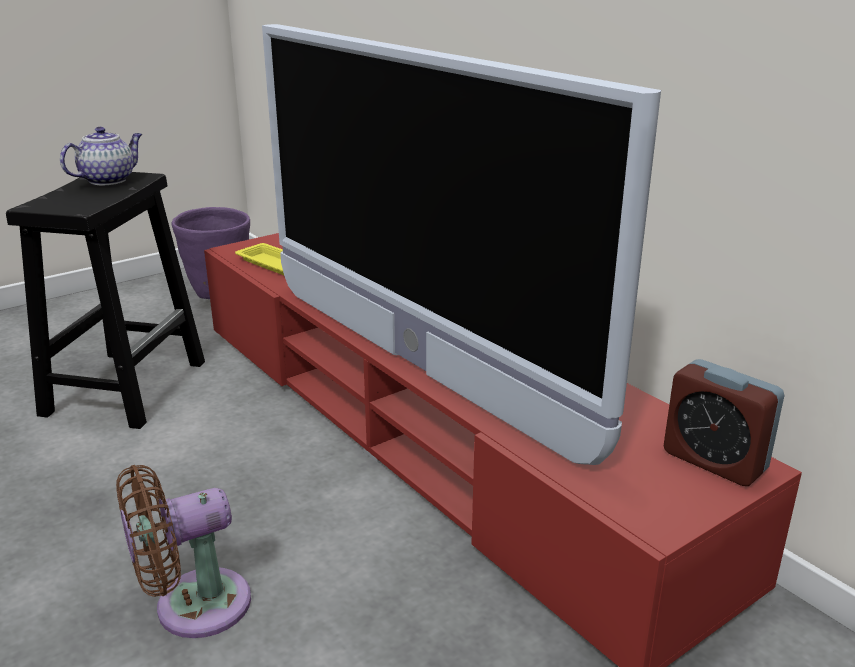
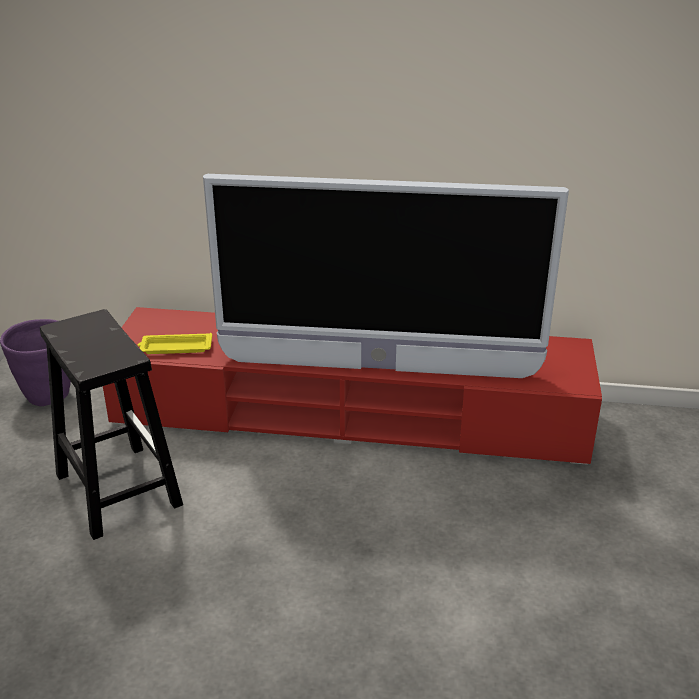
camera: 45 degrees left, 5 degrees up
teapot [60,127,142,185] -> none
brown fan [116,465,251,638] -> none
alarm clock [664,359,784,486] -> none

